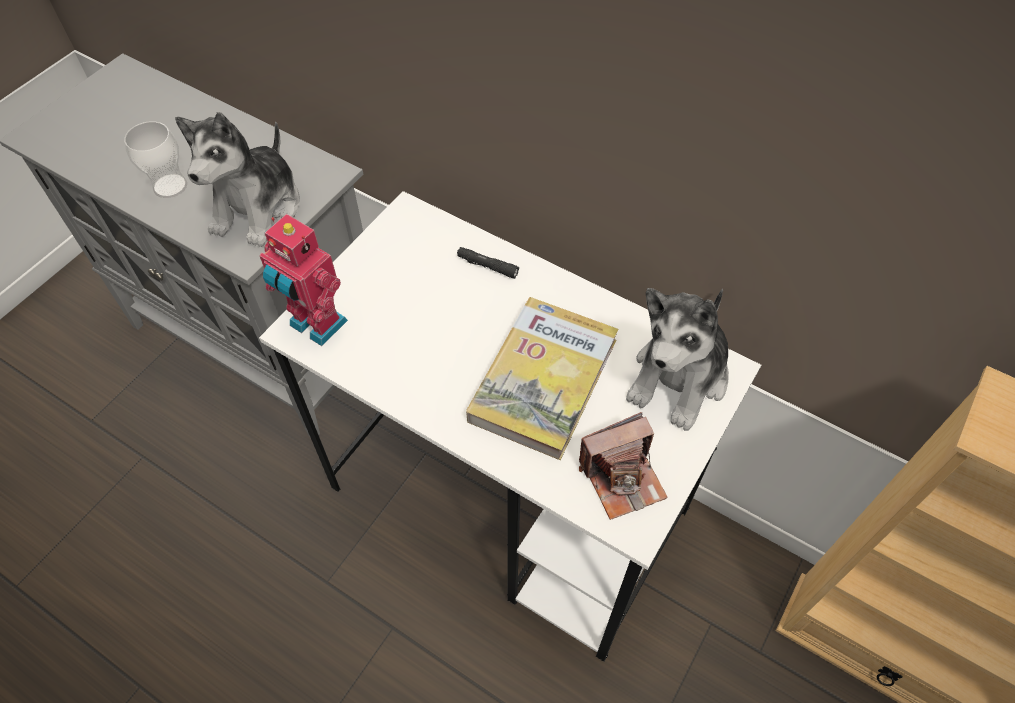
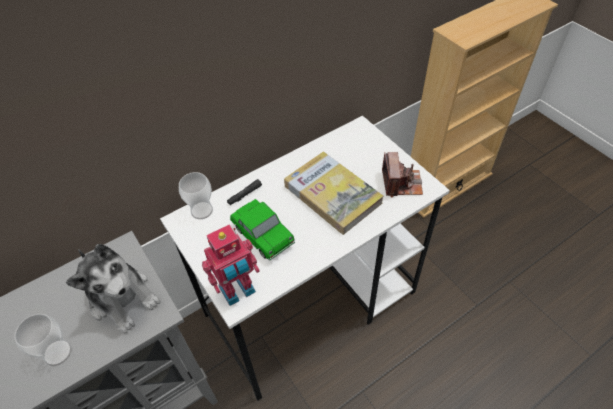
camera: 65 degrees left, 5 degrees down
plush toy [626,288,729,431] -> none
none -> cup [179,172,213,219]
none -> toy car [230,199,295,260]

